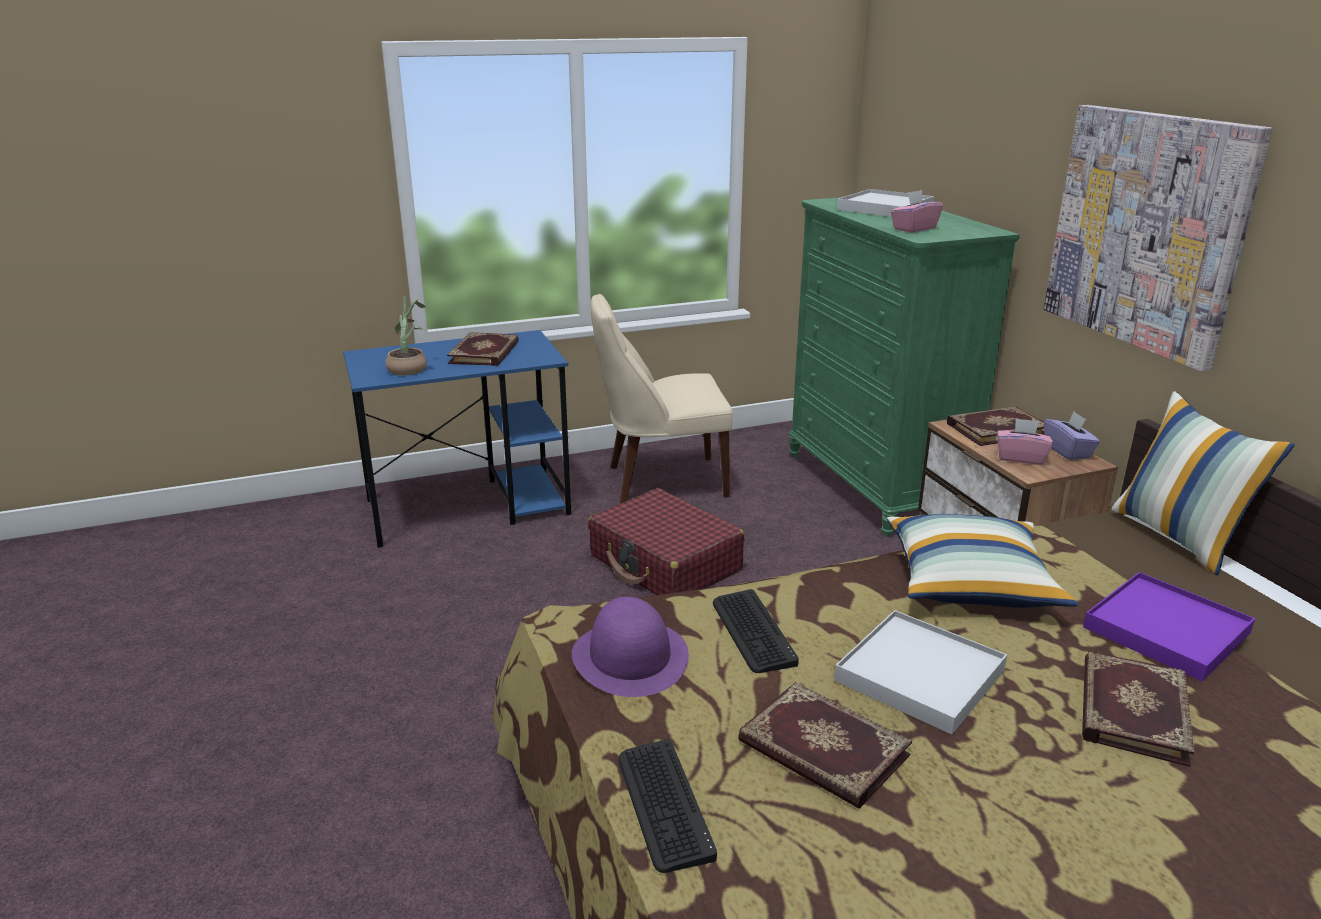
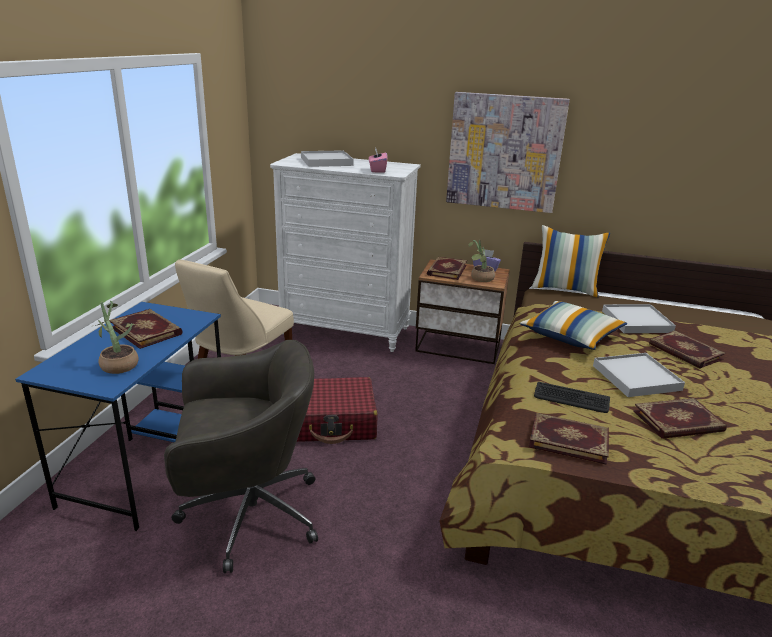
camera: 55 degrees left, 0 degrees up
purple hat [572,597,689,697] -> book [529,413,609,465]
keyboard [619,739,717,873] -> none
green dresser [789,197,1020,537] -> white dresser [270,153,421,352]
pink tissue box [997,418,1053,465] -> potted plant [468,240,495,282]
purple tray [1083,572,1255,682] -> white tray [602,304,676,333]
none -> grey office chair [164,340,318,573]

